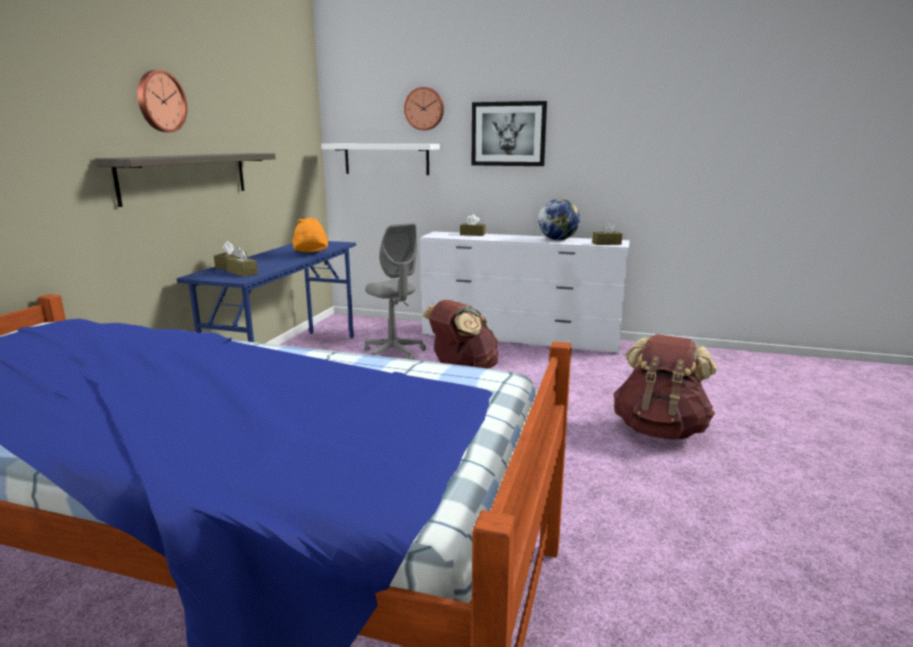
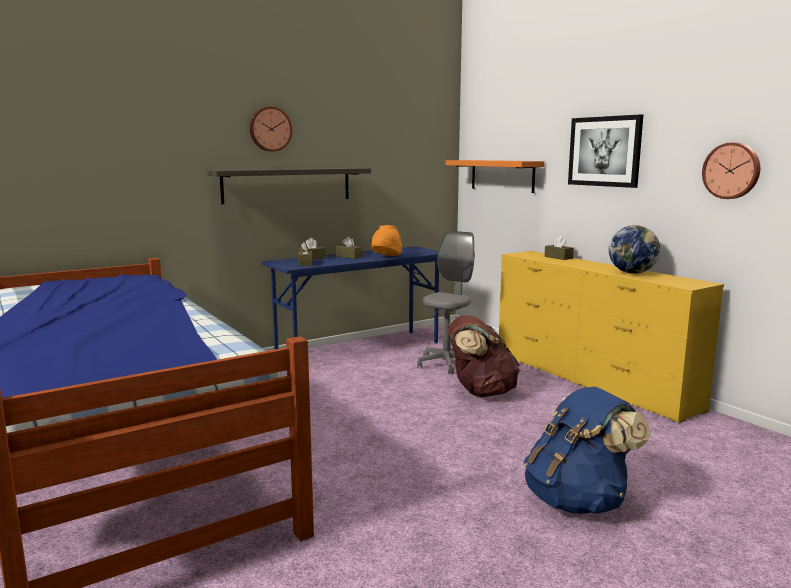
camera: 40 degrees right, 5 degrees down
white shelf [321,144,440,175] -> orange shelf [446,160,544,193]
grey office chair [364,223,426,360] -> grey office chair turned 150 degrees counterclockwise [417,231,475,374]
wall clock [404,87,444,130] -> wall clock moved to [702,142,760,199]
white dresser [420,231,630,354] -> yellow dresser [499,251,724,423]
brown tissue box [592,222,622,245] -> brown tissue box moved to [336,237,362,259]
brown backpack [613,334,717,440] -> blue backpack [524,387,651,514]

